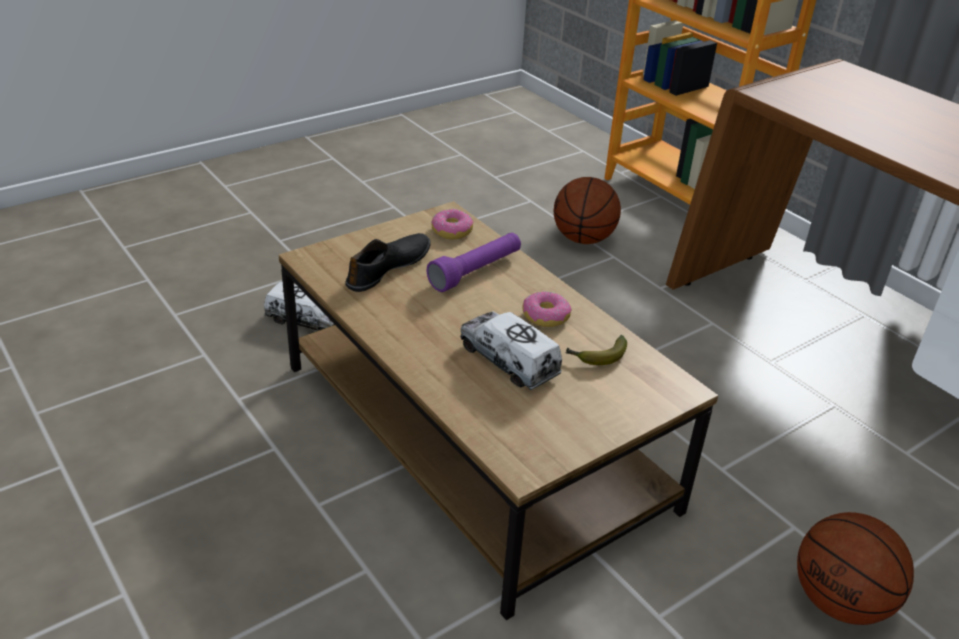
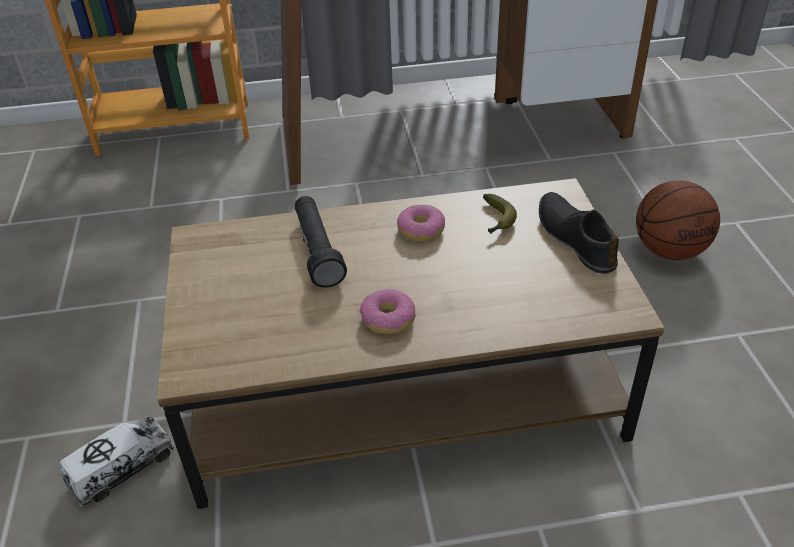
camera: 60 degrees left, 5 degrees up
black shoe [345,233,431,292] -> black shoe moved to [539,192,619,274]
purple flashlight [427,233,521,292] -> black flashlight [295,196,347,288]
donut [431,209,473,240] -> donut moved to [360,289,416,334]
toy truck [460,311,562,390] -> none
basketball [554,177,621,244] -> none

